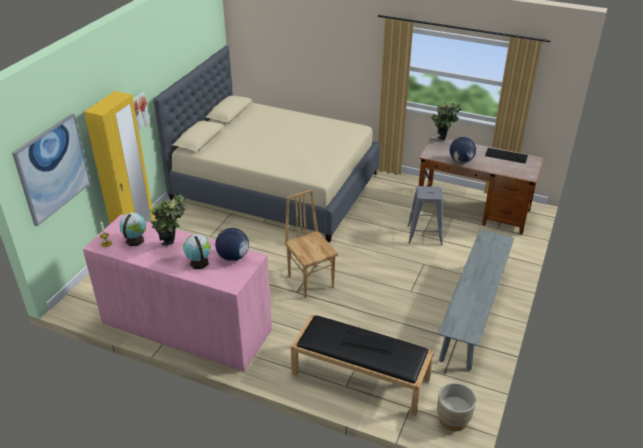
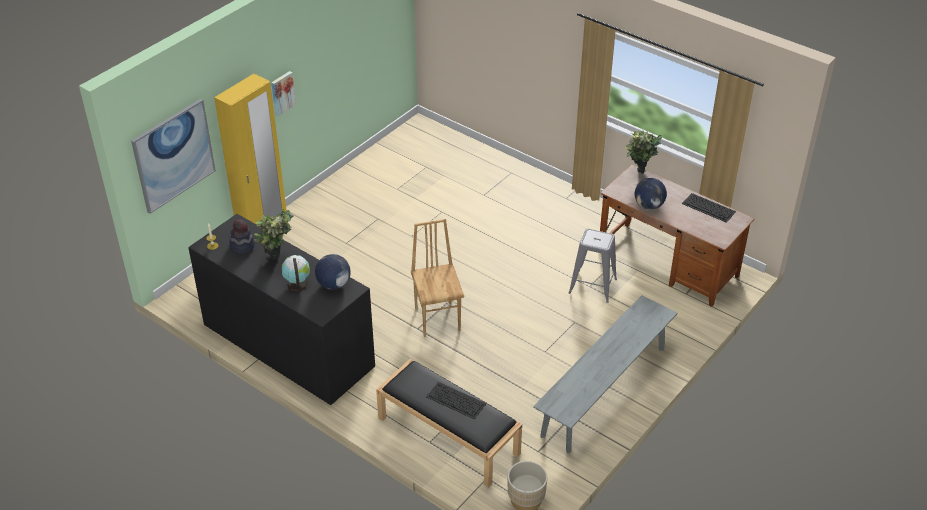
camera: 15 degrees right, 5 degrees up
pink dresser [83,214,272,372] -> black dresser [188,214,375,405]
globe [120,213,146,246] -> hat [230,220,255,255]
beige bed [153,46,380,242] -> none

